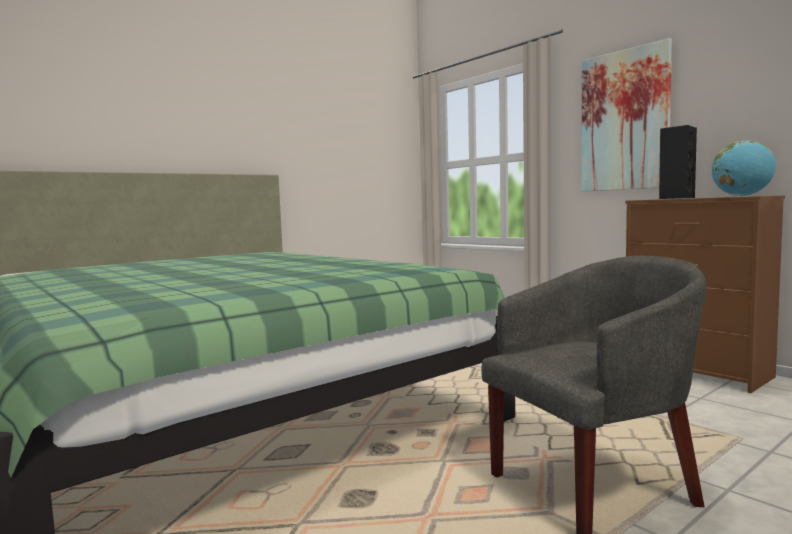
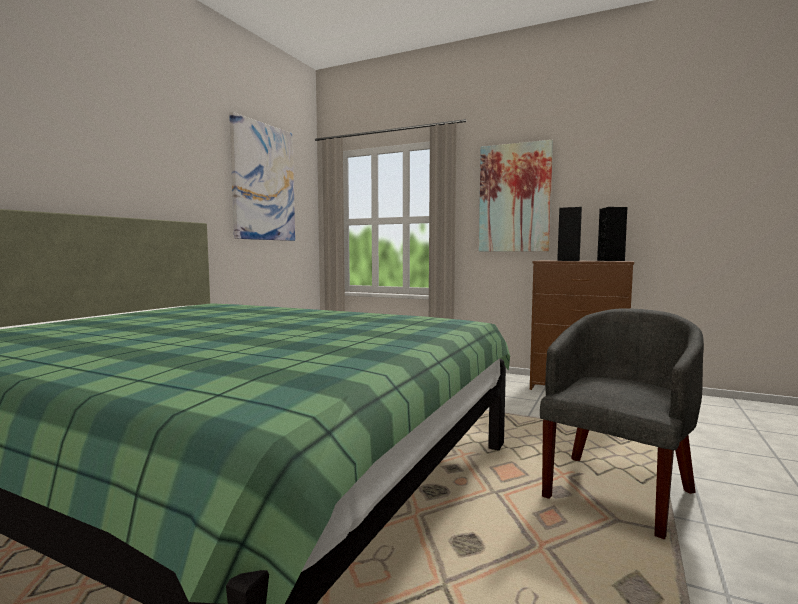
camera: 25 degrees left, 0 degrees up
globe [712,141,776,196] -> black speaker [597,207,627,261]
none -> picture [229,112,295,241]

